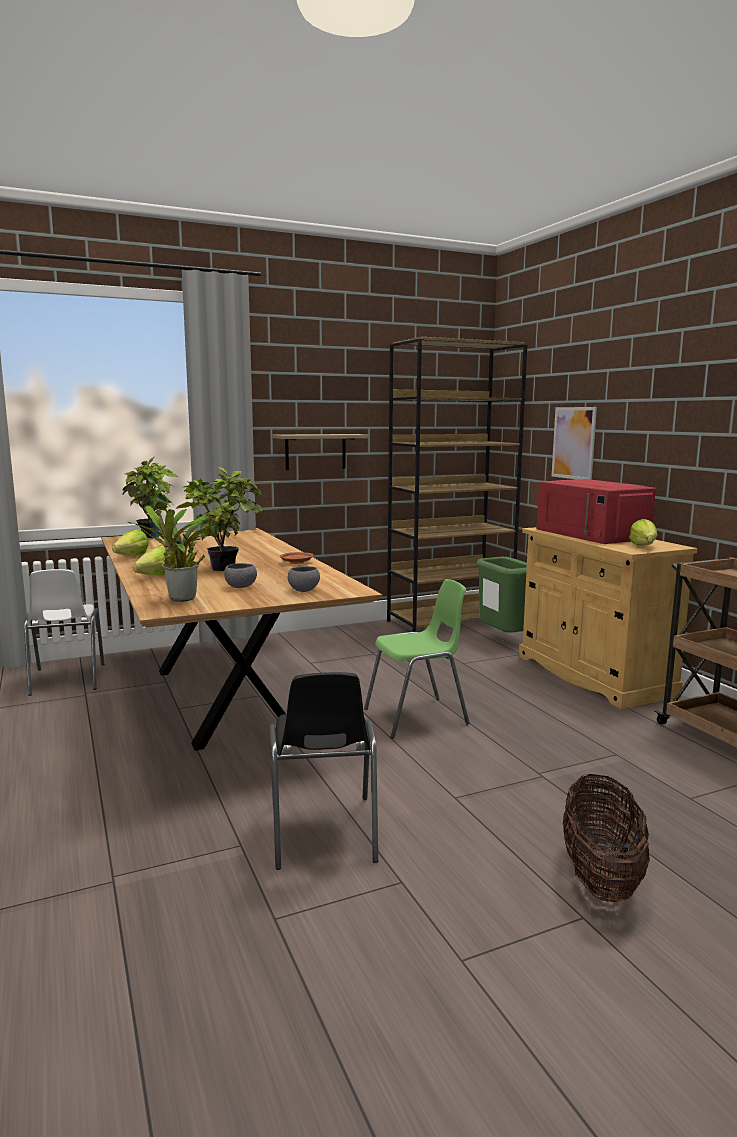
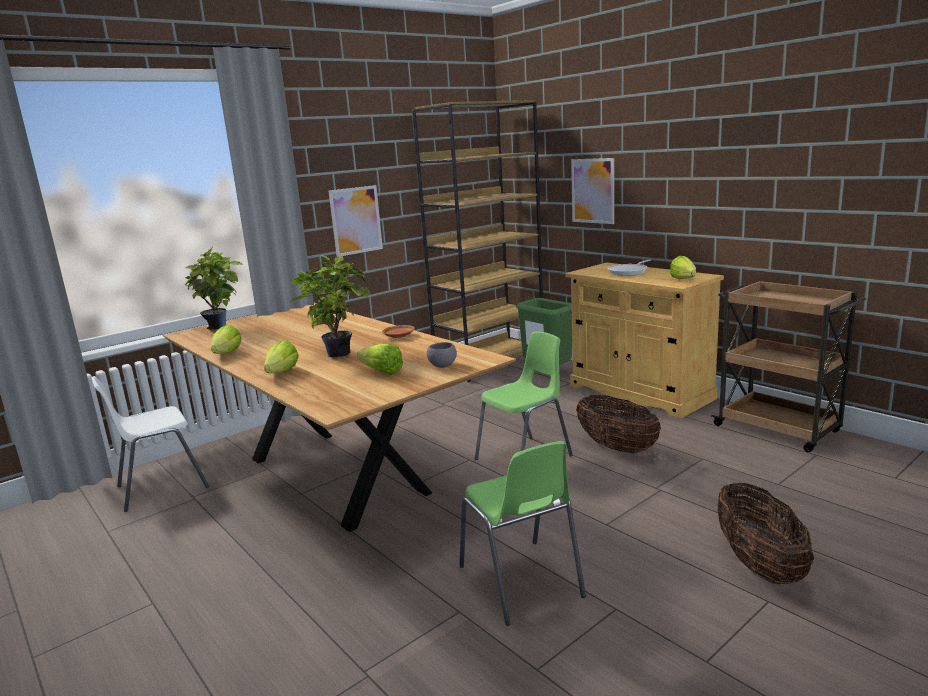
camera: 15 degrees left, 5 degrees up
white chair [24,569,104,696] -> white chair turned 90 degrees clockwise [92,376,209,512]
potted plant [128,505,220,602] -> none
grey bowl [224,563,257,588] -> lettuce [357,344,403,375]
black chair [270,672,378,870] -> green chair [459,441,586,626]
shelf [272,434,370,470] -> picture [329,185,383,257]
red microwave [536,479,656,544] -> frying pan [607,260,651,276]
none -> basket [576,395,661,453]

